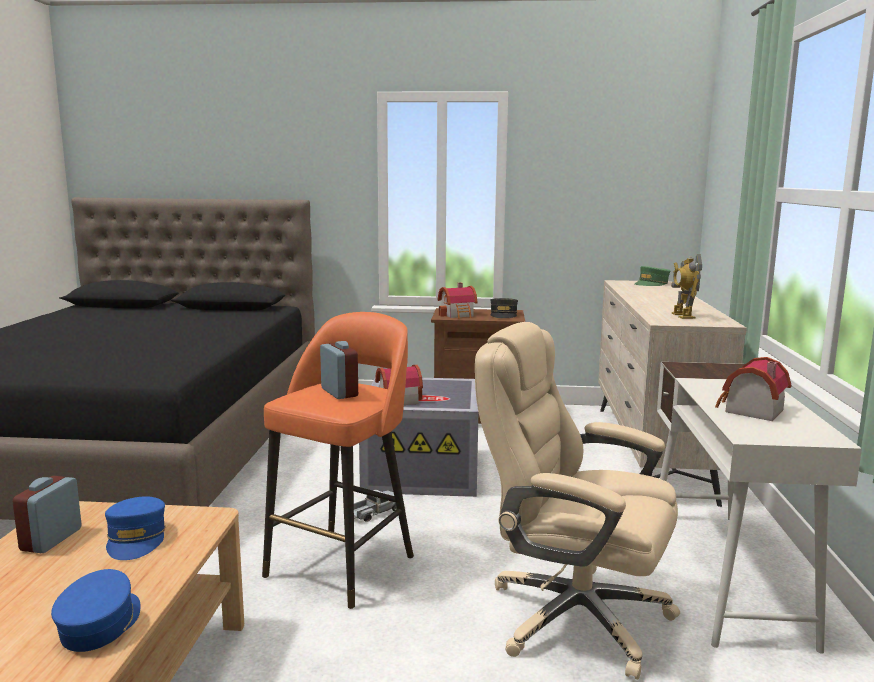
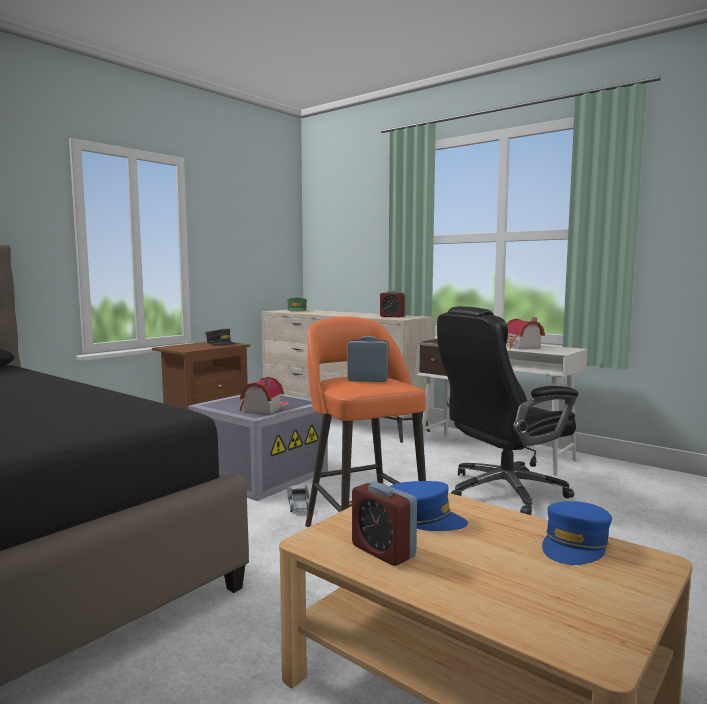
camera: 55 degrees left, 5 degrees down
blue cap [51,569,141,652] -> blue cap turned 90 degrees counterclockwise [542,501,612,565]
toy house [438,283,477,319] -> none
beige office chair [475,322,680,680] -> black office chair [437,306,578,515]
toy robot [671,254,702,319] -> alarm clock [380,290,406,317]

